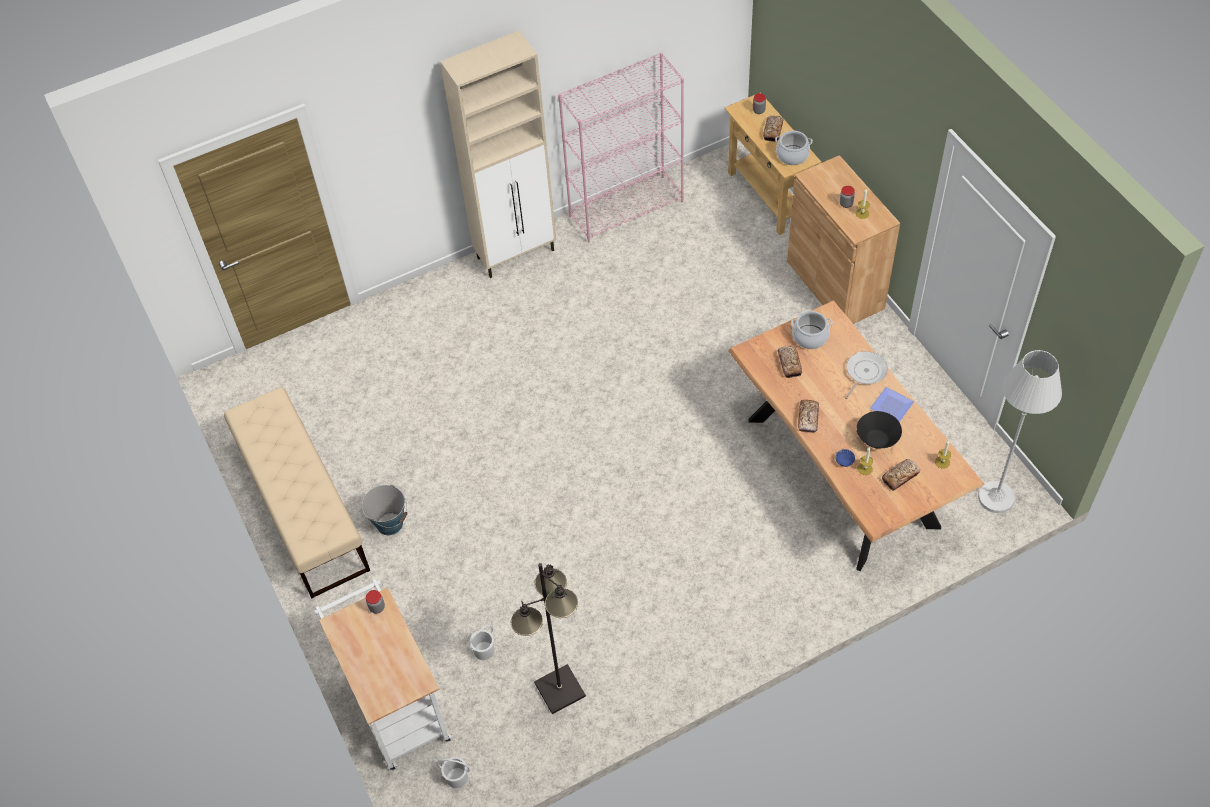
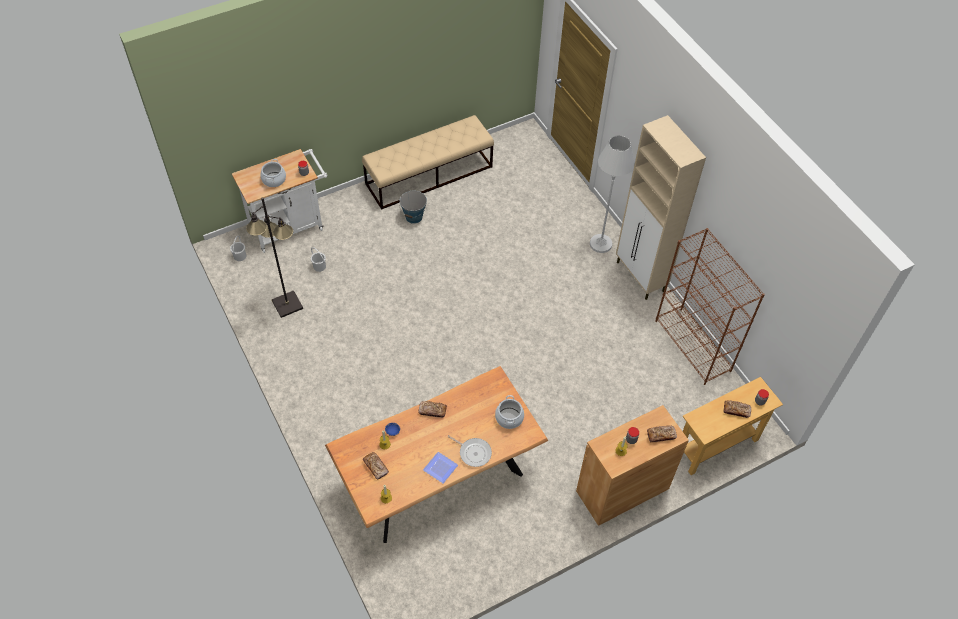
camera: 85 degrees right, 0 degrees up
pink bookcase [558,53,684,243] -> brown bookcase [655,228,765,385]
cooking pot [775,131,813,165] -> cooking pot moved to [260,159,286,187]
bread [777,346,802,378] -> bread moved to [647,425,677,443]
black bowl [857,411,902,449] -> none
white floor lamp [978,350,1062,513] -> white floor lamp moved to [590,135,635,253]

